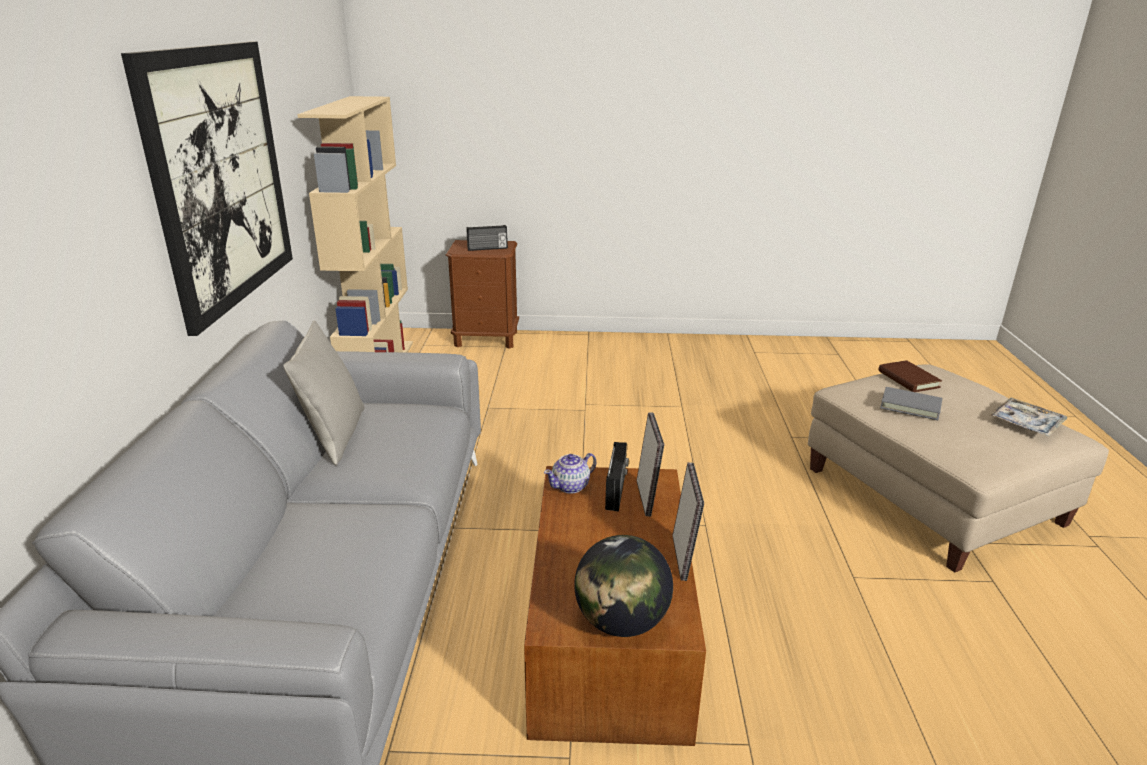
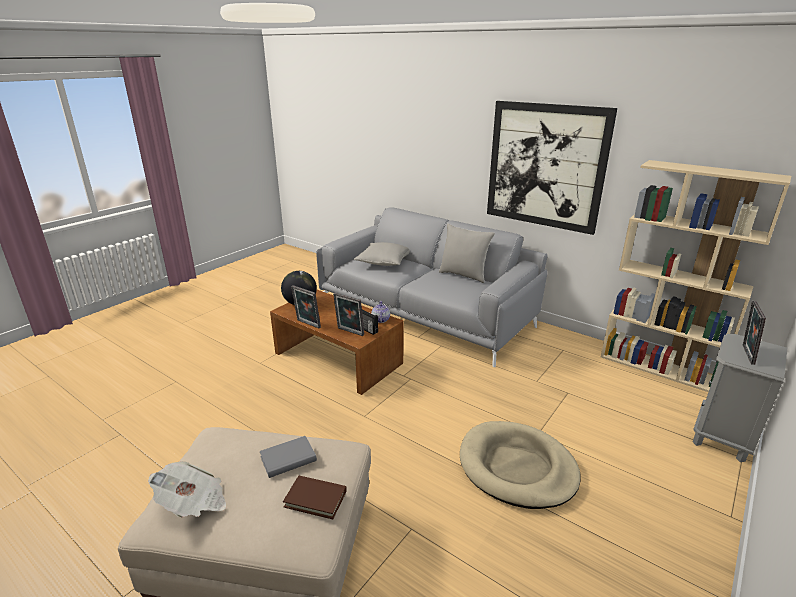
camera: 125 degrees right, 0 degrees up
brown nightstand [446,240,519,349] -> grey nightstand [693,334,787,462]
radio [466,225,508,251] -> picture frame [743,301,766,365]
tray [989,397,1068,436] -> newspaper [148,461,226,517]
none -> grey pillow [353,242,410,266]
none -> beige dog bed [460,421,581,509]

